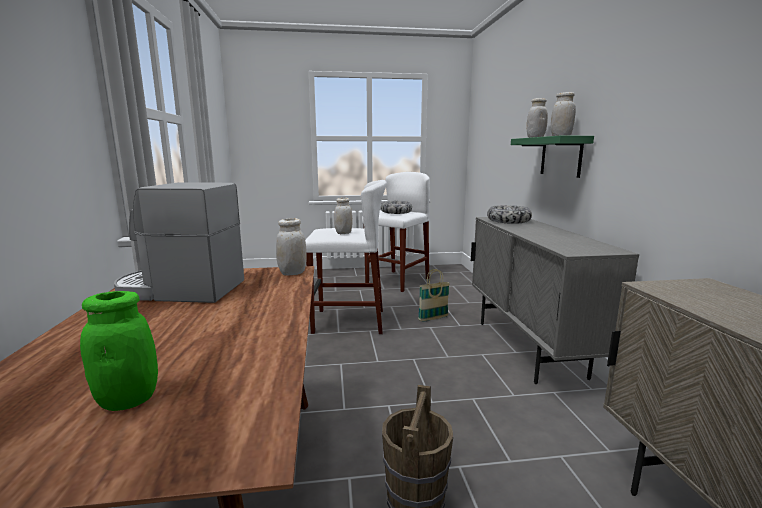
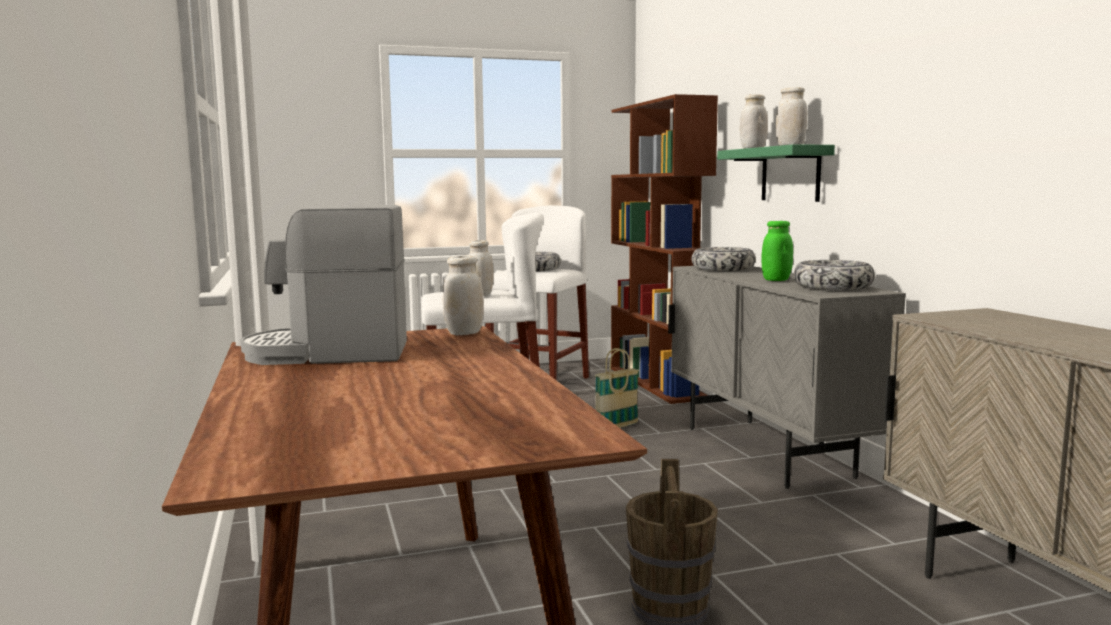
camera: 10 degrees left, 5 degrees down
green jar [80,291,158,411] -> green jar moved to [761,221,793,281]
none -> brown bookcase [611,94,718,404]
none -> bowl [794,260,875,290]

